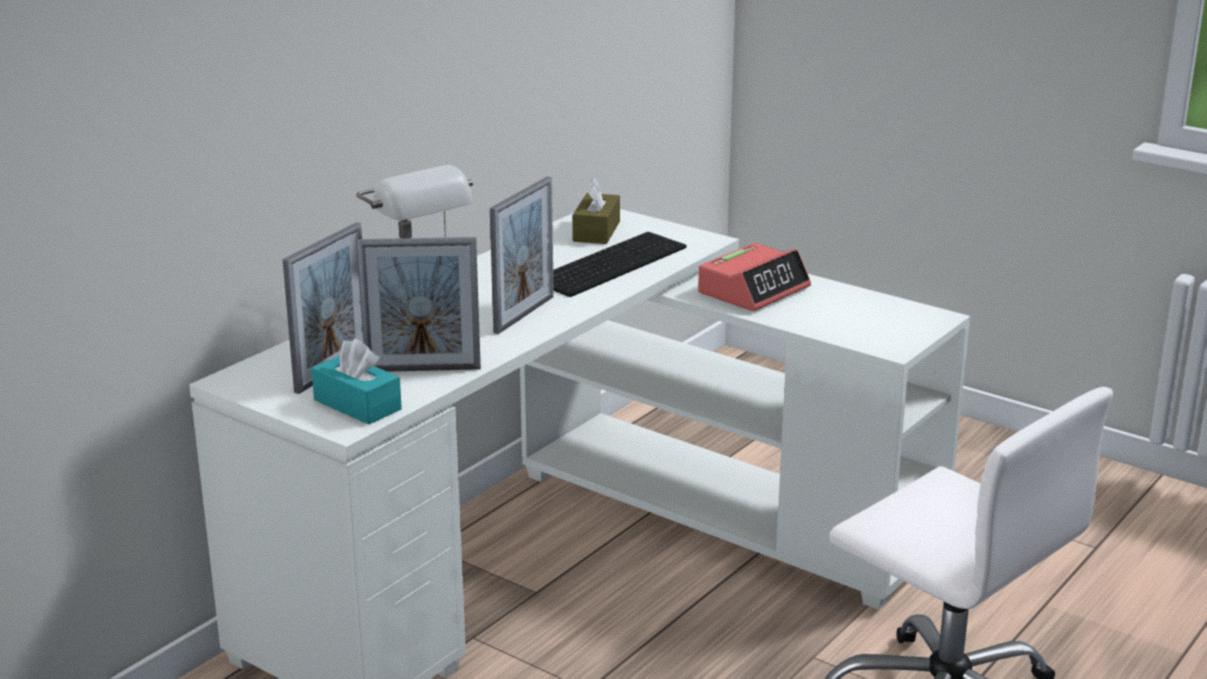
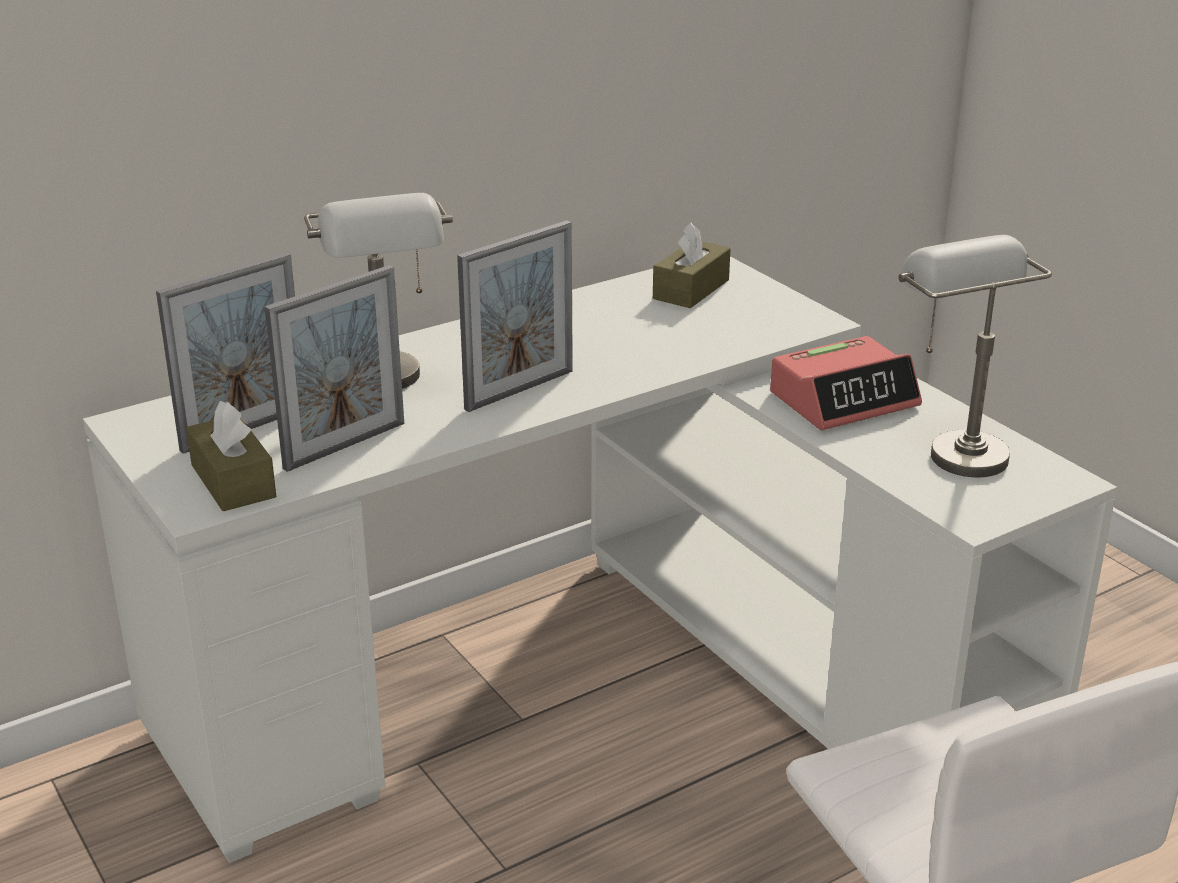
camera: 20 degrees right, 5 degrees up
turquoise tissue box [311,338,402,425] -> brown tissue box [186,401,276,511]
picture frame [357,237,481,372] -> picture frame turned 60 degrees counterclockwise [265,265,404,472]
keyboard [553,232,686,297] -> none
none -> grey table lamp [898,235,1052,477]

